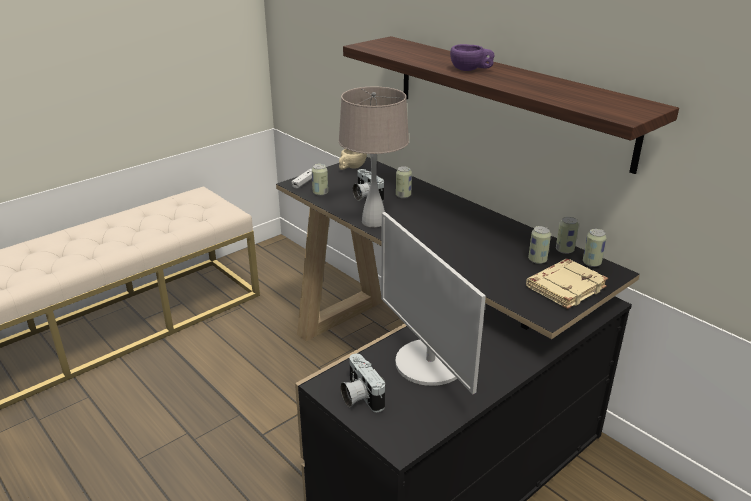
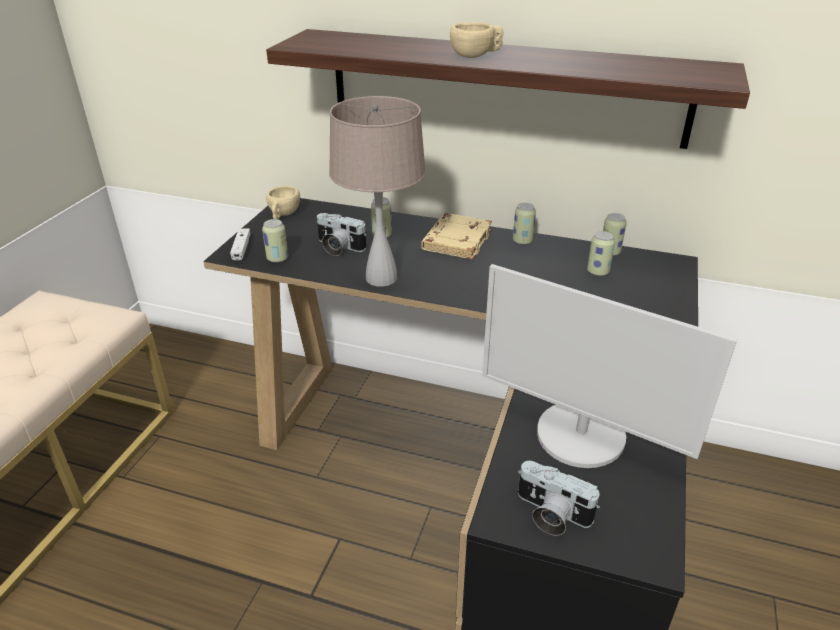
camera: 30 degrees left, 5 degrees up
purple cup [450,44,494,71] -> beige cup [450,22,504,58]
beige book [526,259,608,309] -> beige book moved to [421,213,492,260]
can [583,229,607,267] -> can moved to [513,203,536,245]

